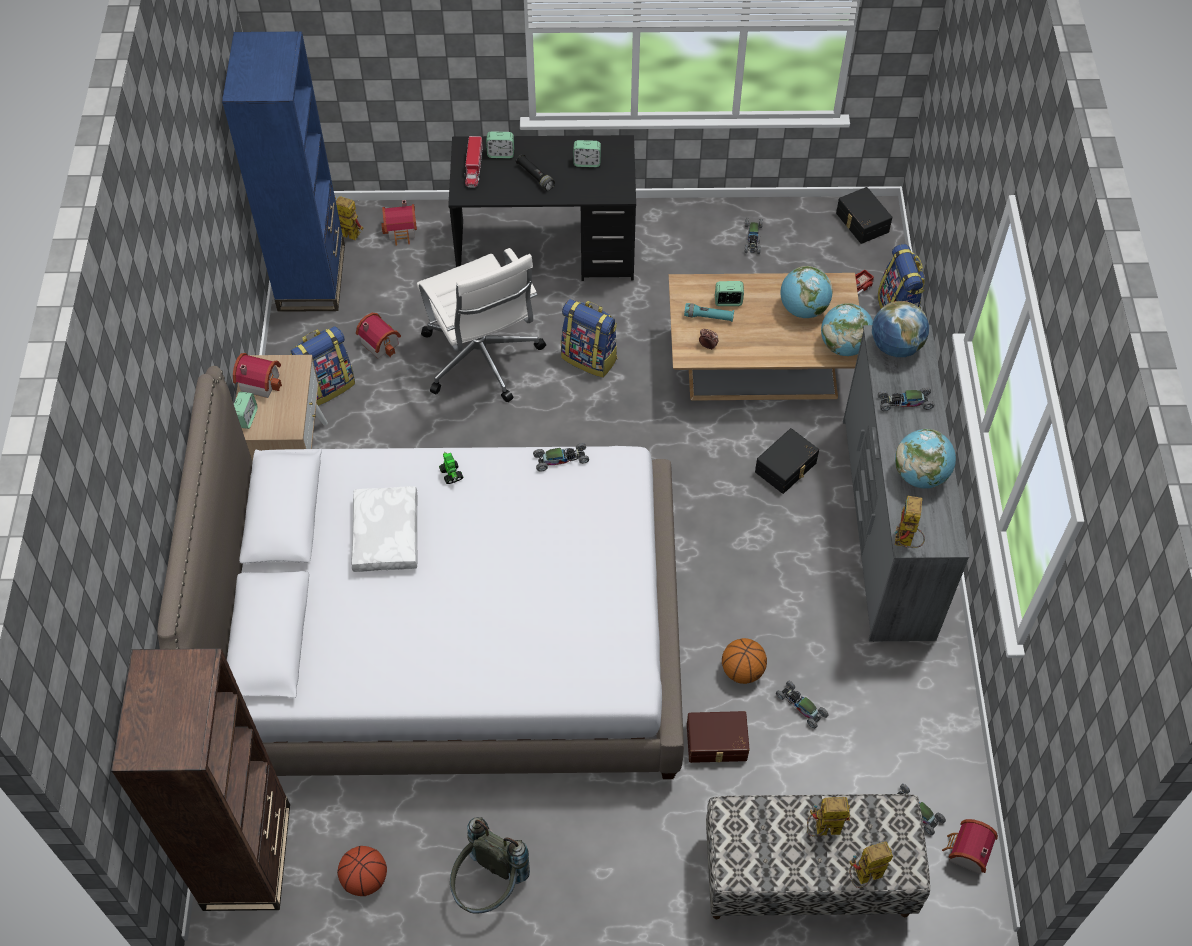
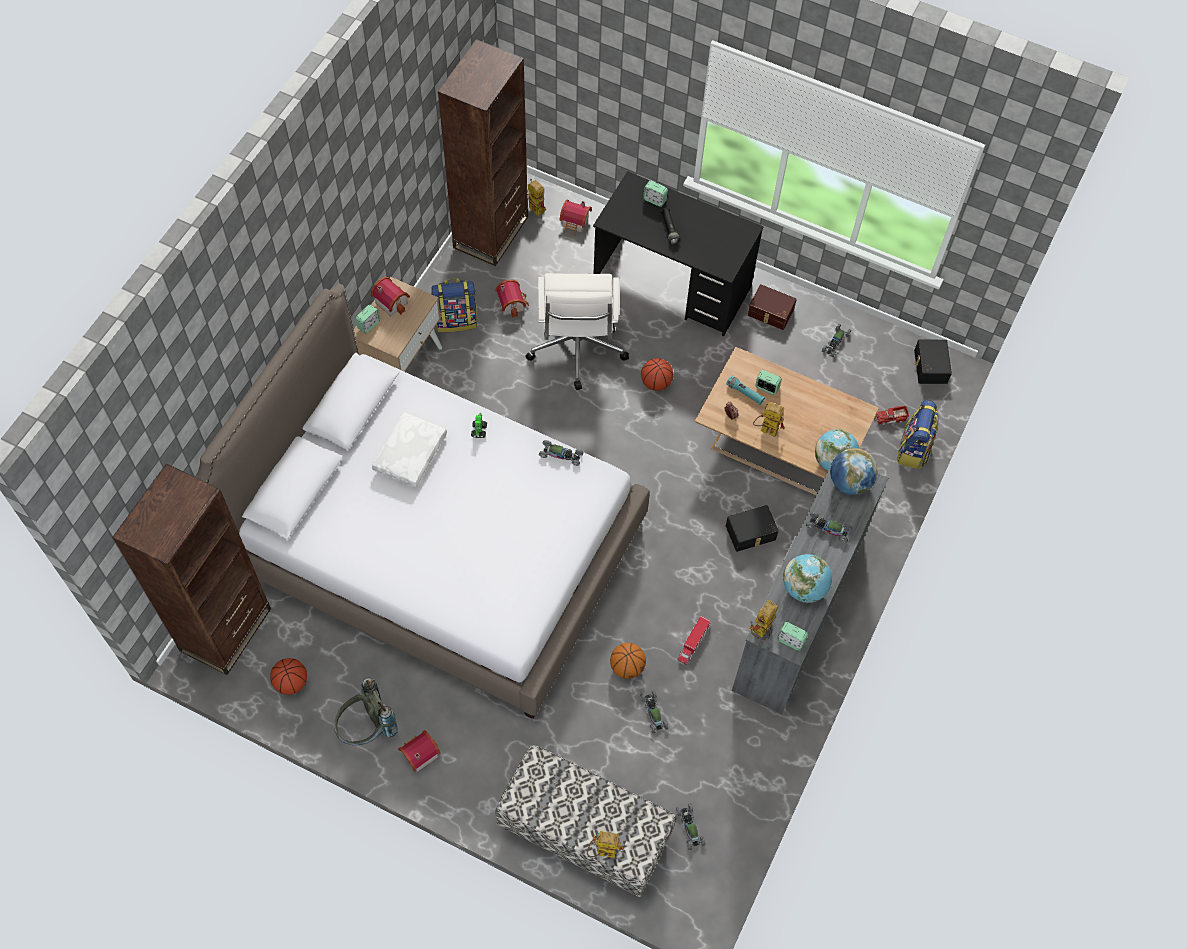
camera: 25 degrees right, 5 degrees up
blue bookcase [222,31,345,312] -> brown bookcase [438,39,528,266]
toy truck [464,136,483,187] -> toy truck moved to [677,616,711,665]
backpack [561,299,617,378] -> basketball [641,358,673,391]
alarm clock [573,140,601,167] -> alarm clock moved to [777,622,808,651]
brown storage box [687,711,750,763] -> brown storage box moved to [748,284,797,330]
globe [780,266,833,318] -> none
toy robot [807,797,850,837] -> toy robot moved to [753,402,785,437]
toy house [942,819,998,874] -> toy house moved to [398,730,441,772]

